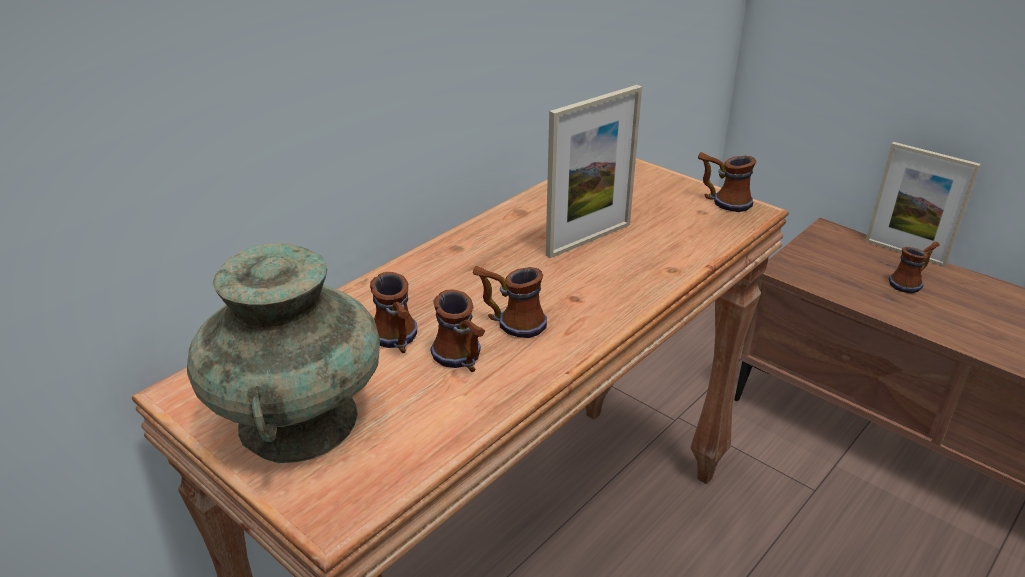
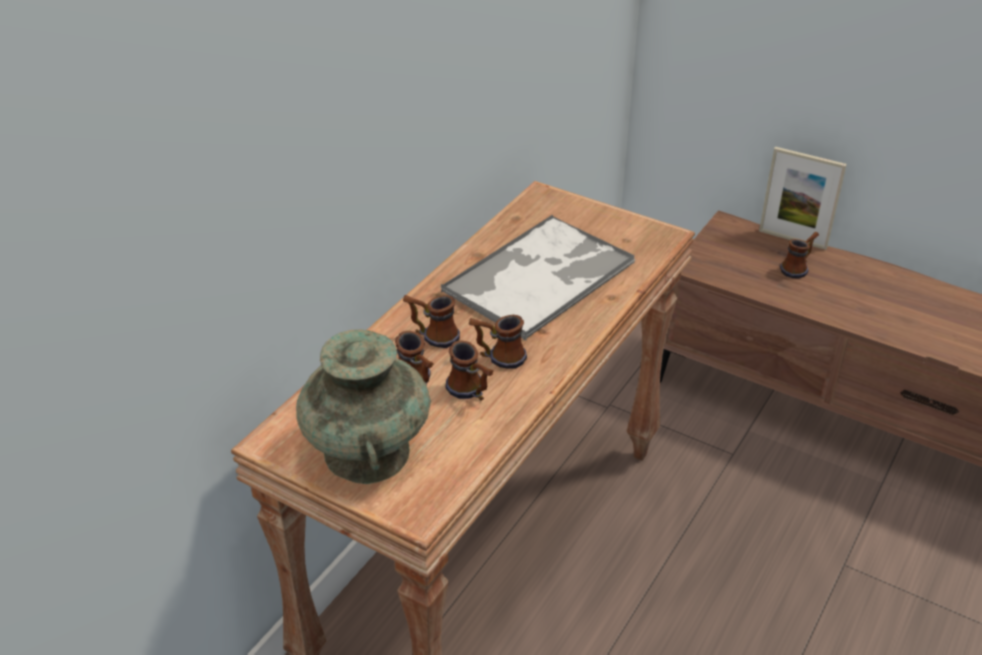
camera: 10 degrees left, 5 degrees up
picture frame [546,85,642,258] -> tray [440,215,635,341]
mug [698,152,756,212] -> mug moved to [403,295,460,348]

